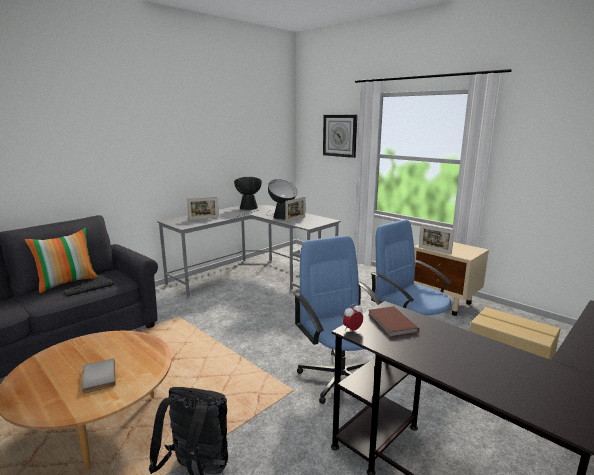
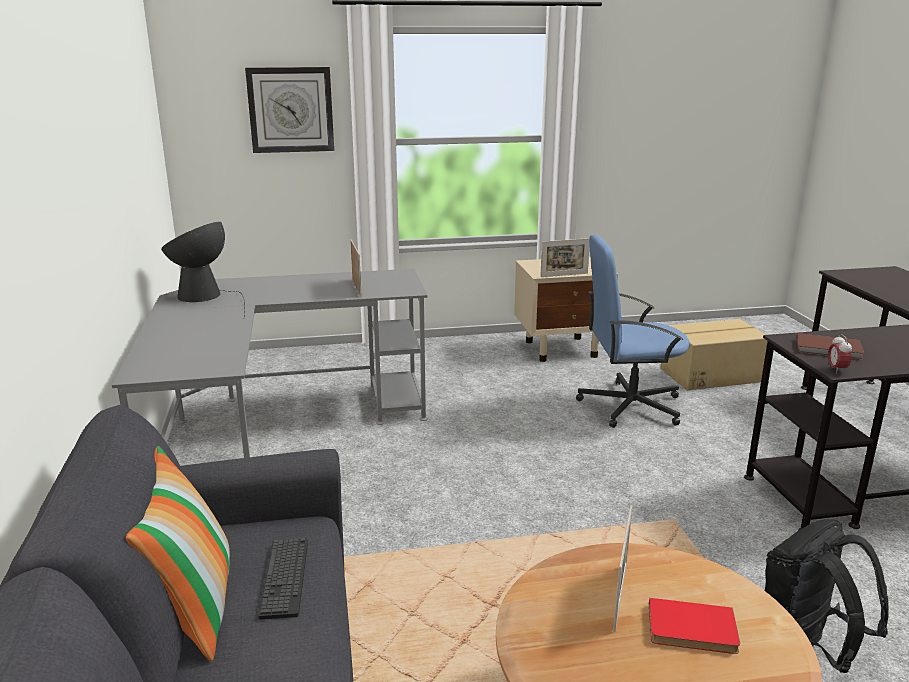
camera: 55 degrees left, 5 degrees up
grey book [82,358,116,394] -> red book [649,598,740,654]
picture frame [187,197,219,220] -> picture frame moved to [613,505,632,632]
table lamp [266,179,297,220] -> none
blue office chair [294,235,382,404] -> none

